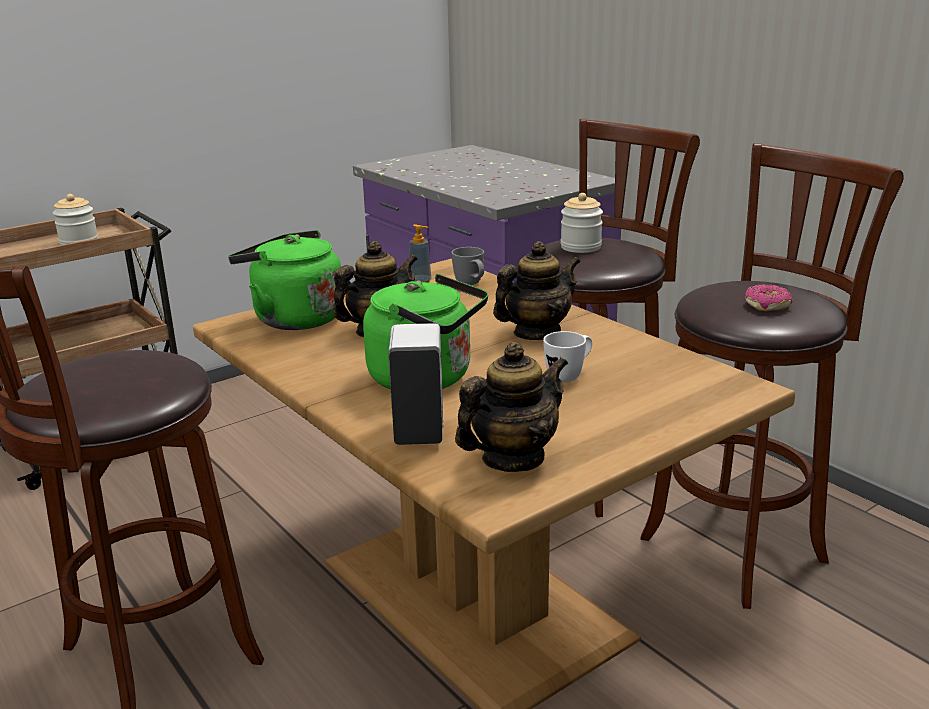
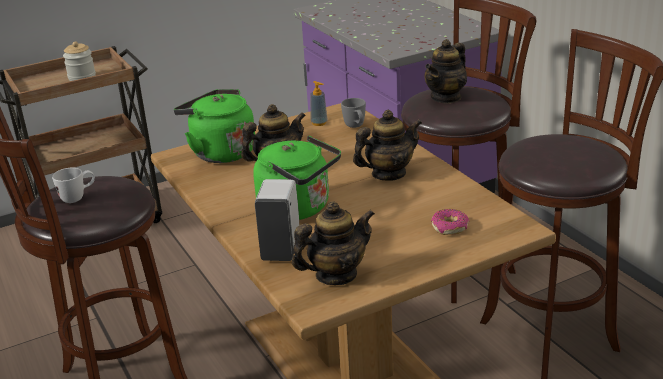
camera: 10 degrees right, 5 degrees up
white mug [543,331,592,382] -> white mug moved to [52,168,95,203]
jar [561,193,603,253] -> teapot [425,39,467,104]
donut [745,284,792,311] -> donut moved to [431,209,469,235]

